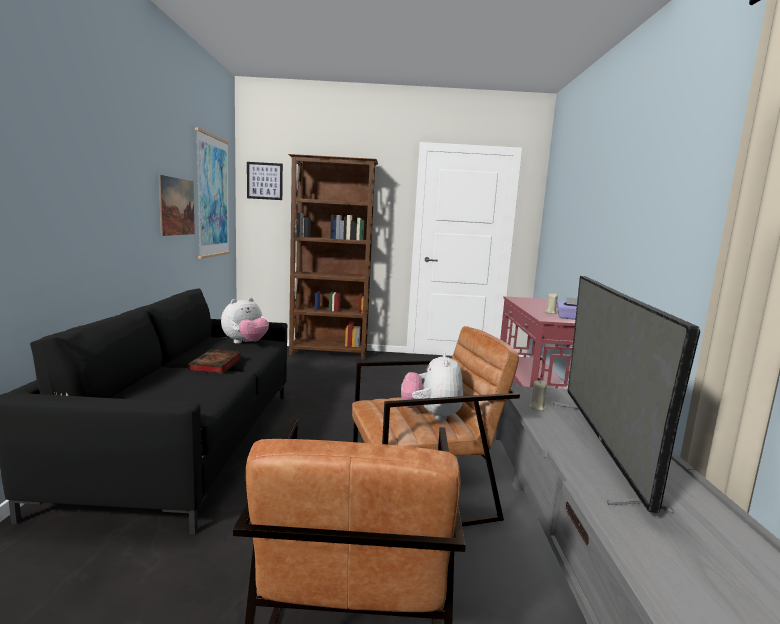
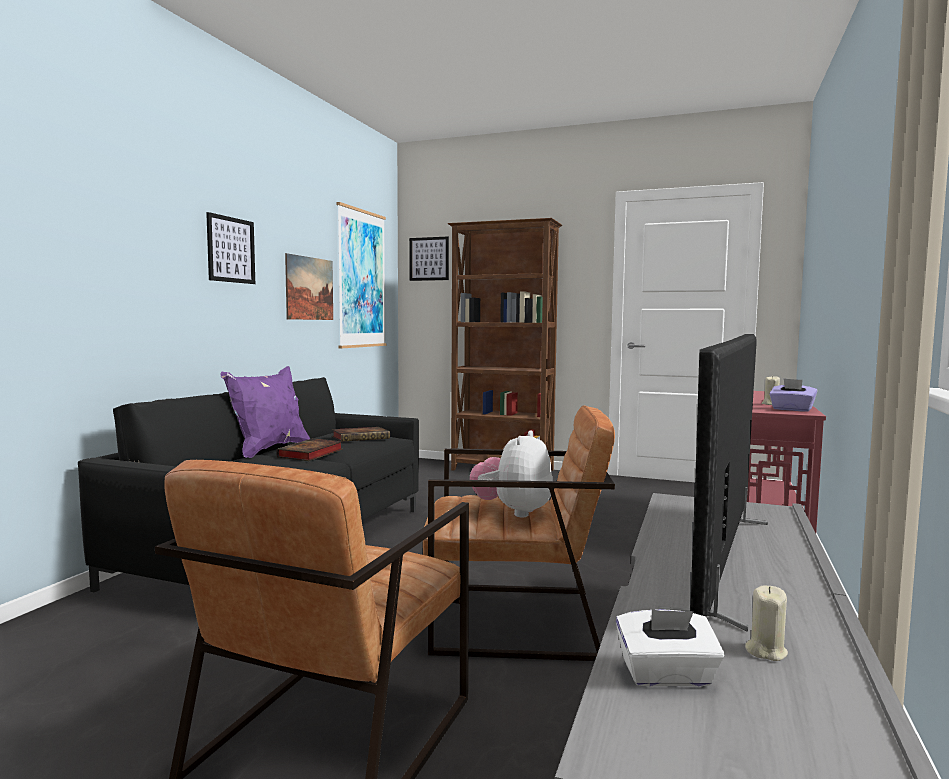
camera: 20 degrees right, 5 degrees down
plush toy [221,298,269,344] -> book [332,427,390,441]
beige candle [529,380,547,411] -> beige candle moved to [745,586,788,661]
none -> picture [206,212,255,284]
none -> purple pillow [221,366,310,458]
none -> white tissue box [616,609,724,687]

